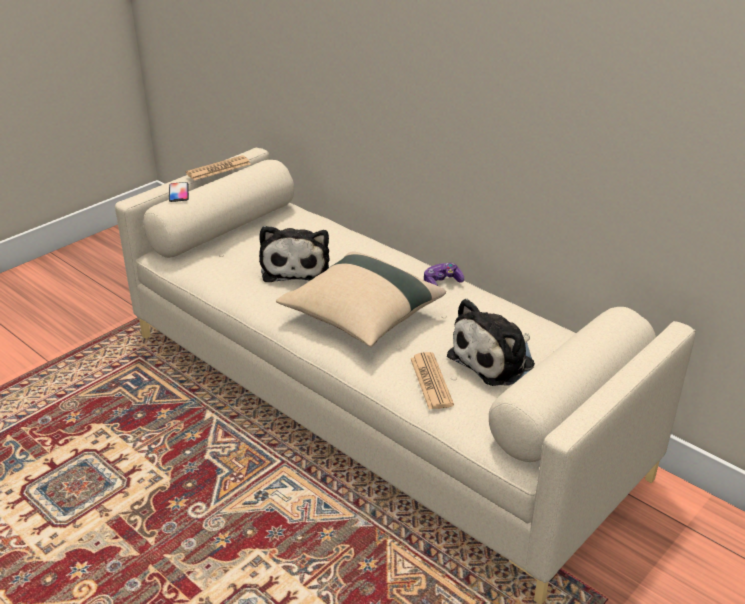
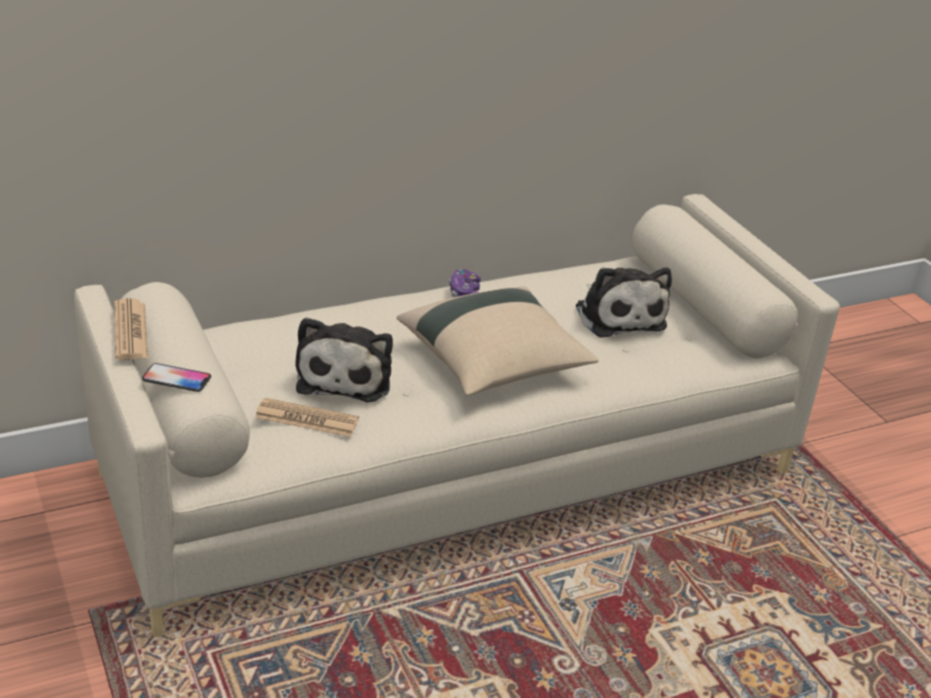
camera: 70 degrees left, 0 degrees up
plush toy [259,226,330,282] -> plush toy turned 75 degrees clockwise [295,317,393,402]
newspaper [410,352,454,409] -> newspaper moved to [255,398,359,437]

